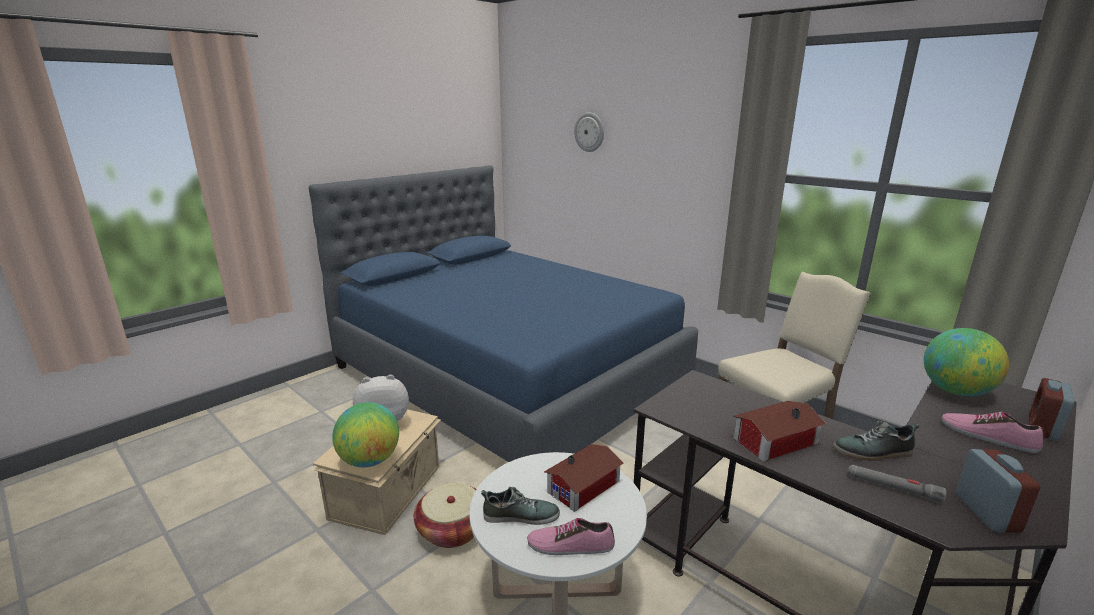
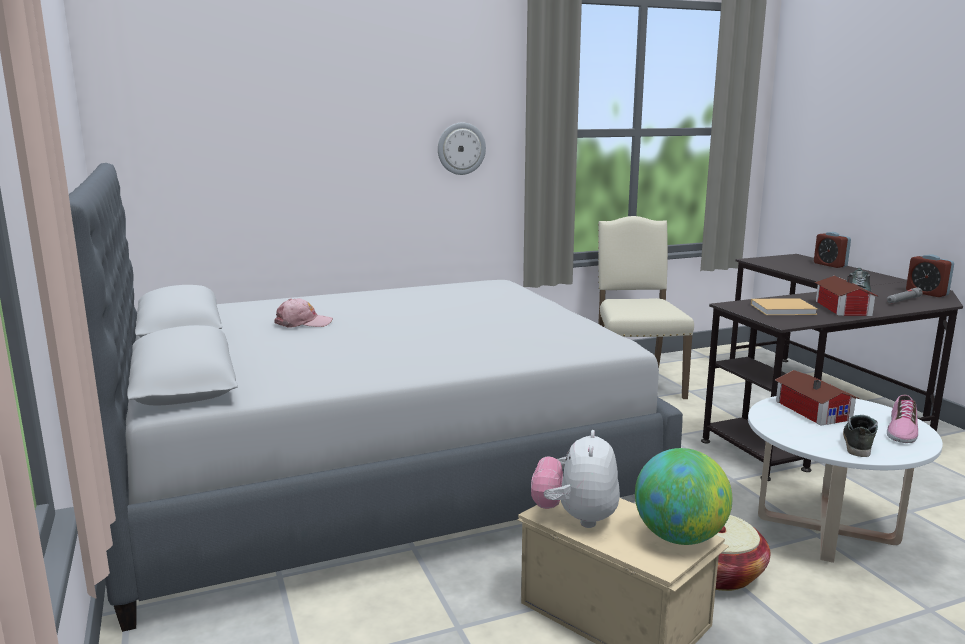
camera: 65 degrees left, 5 degrees down
blue bed [308,165,698,462] -> grey bed [69,163,683,632]
wall clock [574,112,604,152] -> wall clock moved to [438,122,486,175]
globe [924,328,1009,396] -> none
shoe [942,412,1044,453] -> none
alarm clock [956,449,1040,533] -> alarm clock turned 150 degrees counterclockwise [906,255,954,297]
none -> pink cap [274,298,333,328]
none -> beige book [751,298,817,315]

